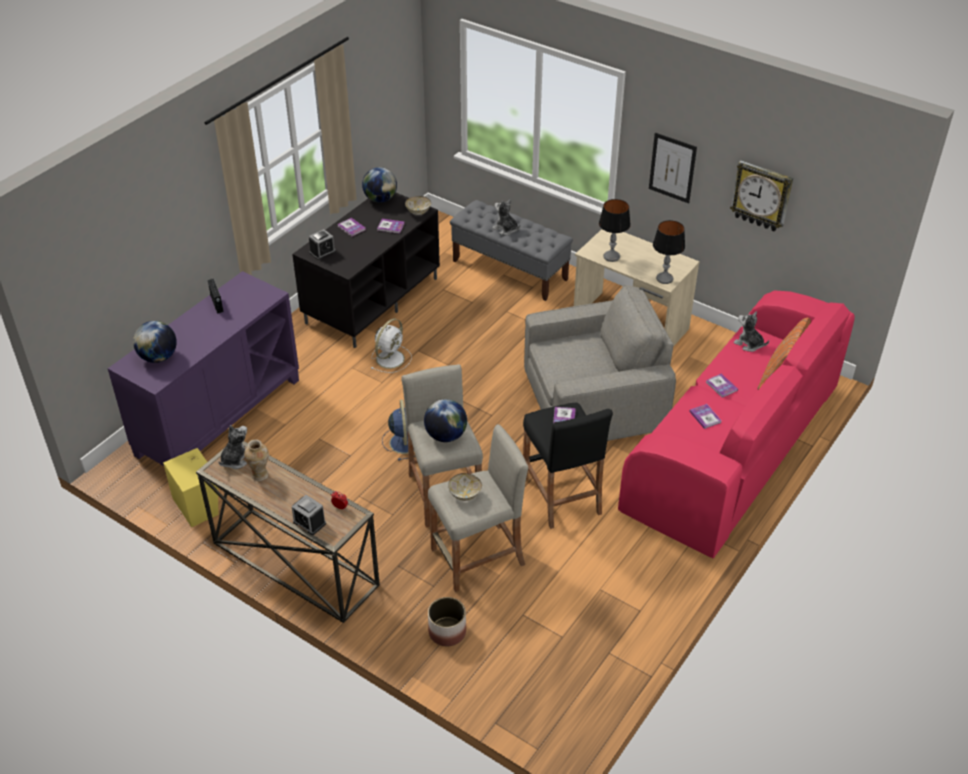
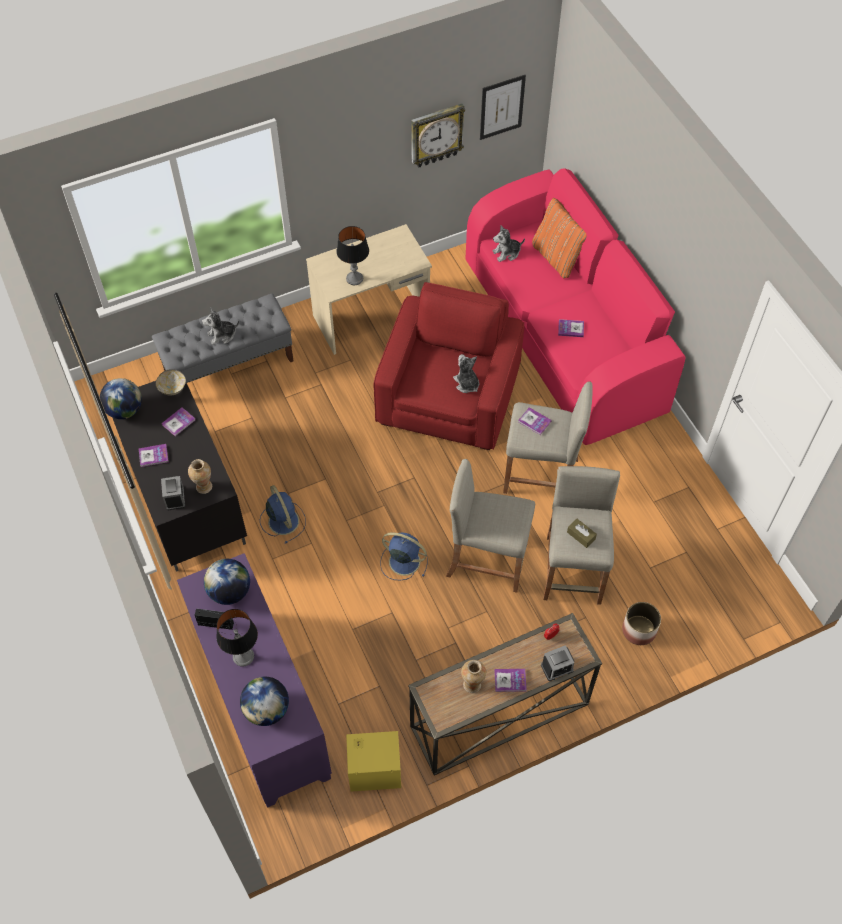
camera: 60 degrees left, 15 degrees up
plush toy [219,425,247,469] -> plush toy moved to [453,354,479,393]
white fan [371,319,412,373] -> blue fan [260,485,306,543]
globe [424,399,467,442] -> globe moved to [204,559,250,605]
bowl [448,473,482,501] -> brown tissue box [567,519,597,548]
black stool [523,403,613,529] -> beige stool [503,381,592,494]
grey armchair [524,285,676,441] -> red armchair [373,282,524,450]
picture [649,132,697,203] -> picture moved to [480,75,526,140]
table lamp [653,220,685,284] -> table lamp moved to [216,609,258,667]
book [706,374,738,398] -> book moved to [494,669,527,692]
none -> vase [188,459,212,494]

